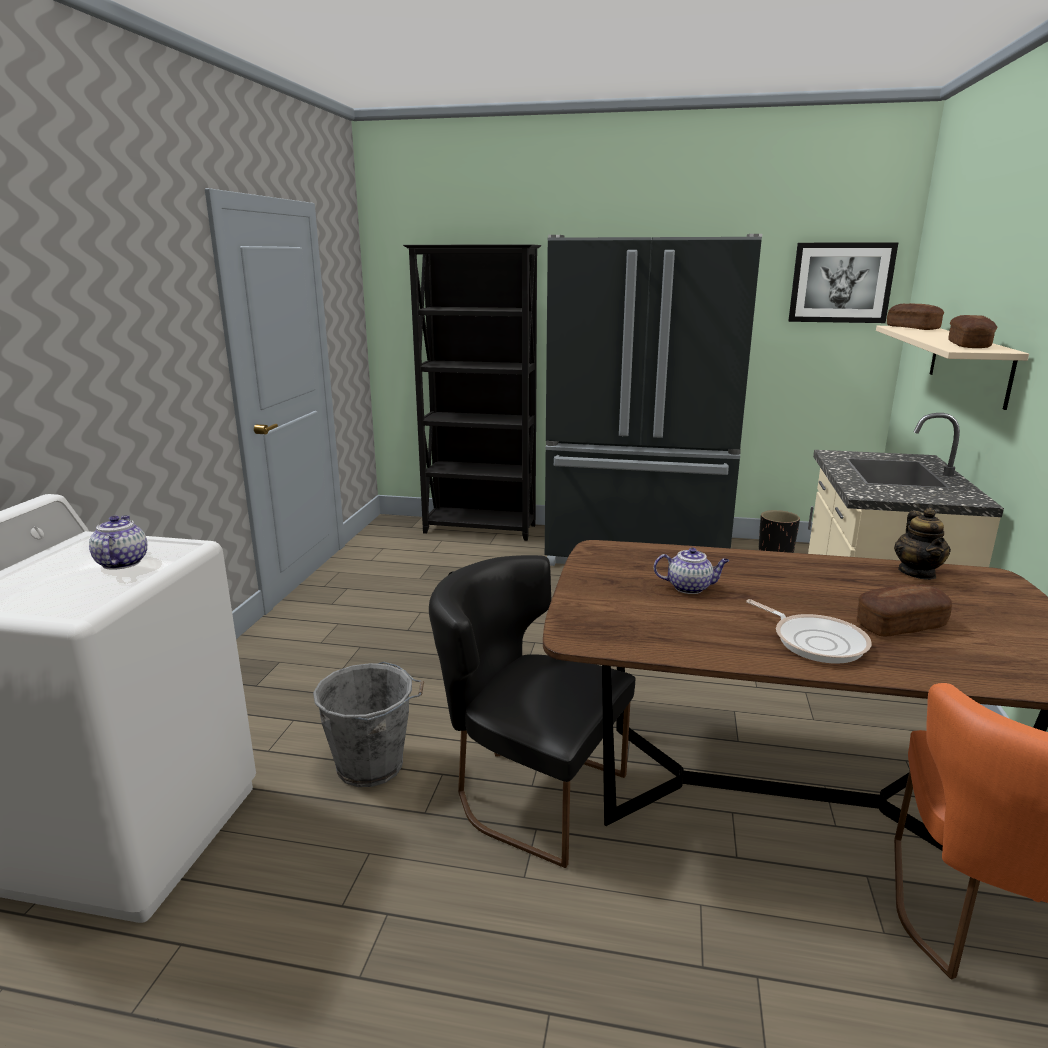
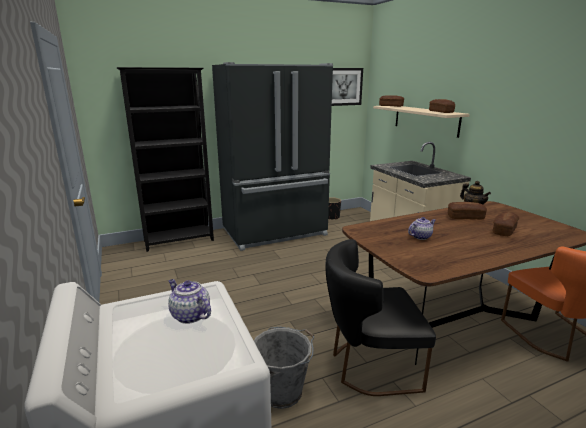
camera: 35 degrees left, 0 degrees up
frying pan [746,599,872,664] -> none
none -> bread [448,202,487,220]

